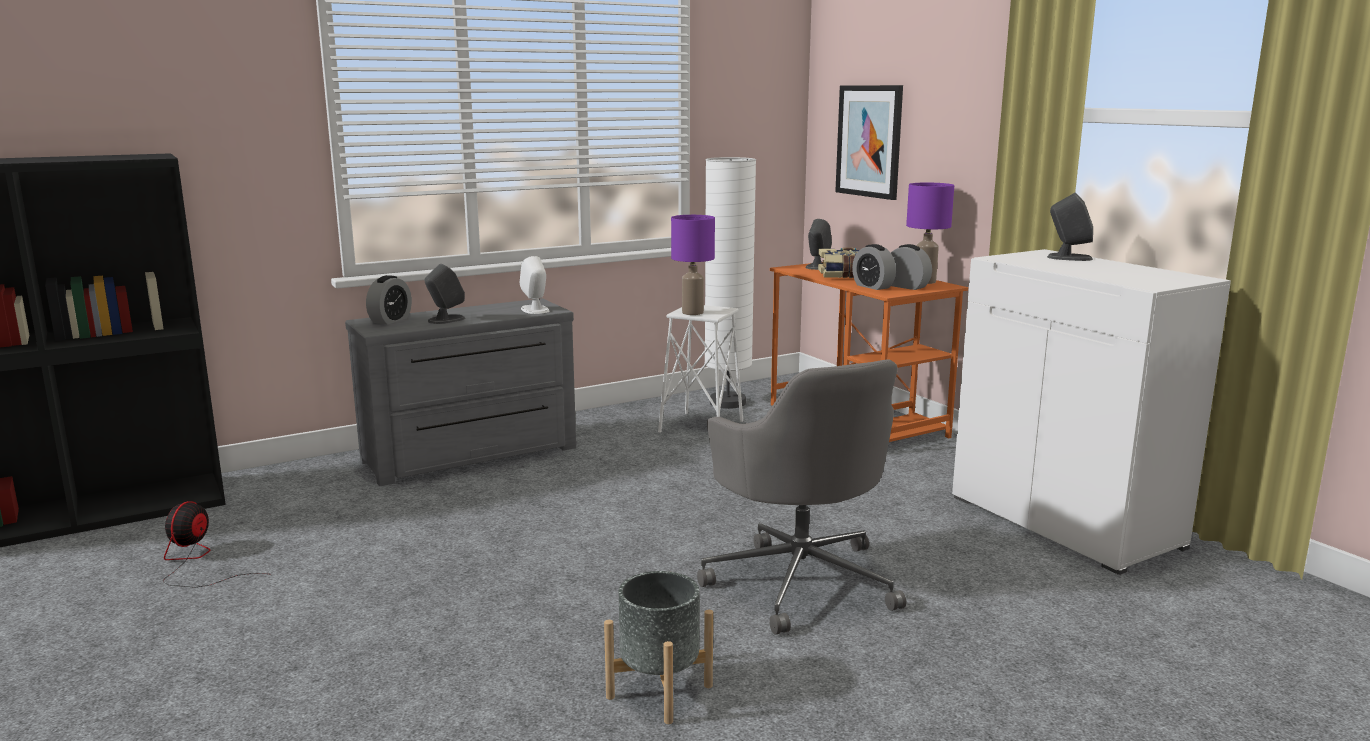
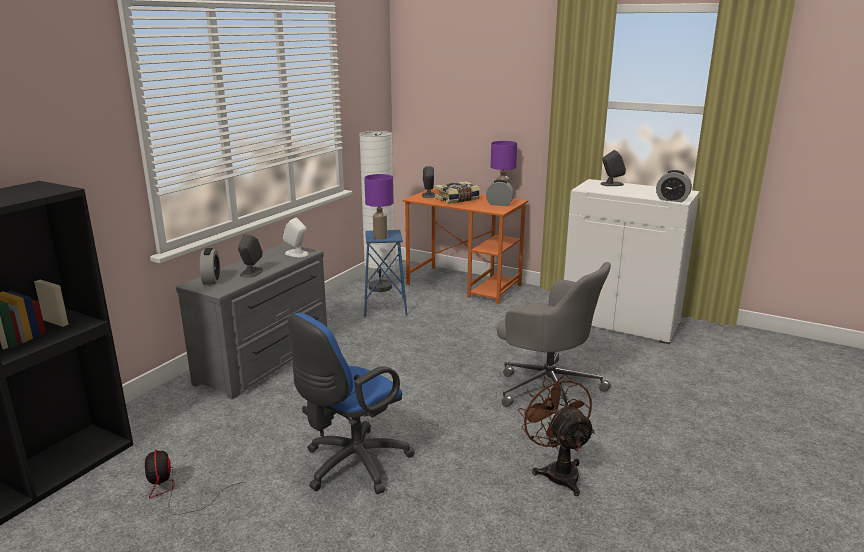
camera: 30 degrees left, 5 degrees up
grey planter [604,571,713,724] -> brown fan [518,374,595,496]
white stool [658,305,743,433] -> blue stool [364,230,407,317]
picture [835,85,903,200] -> none
alarm clock [852,244,896,290] -> alarm clock moved to [656,170,692,202]
none -> blue office chair [288,313,415,494]

